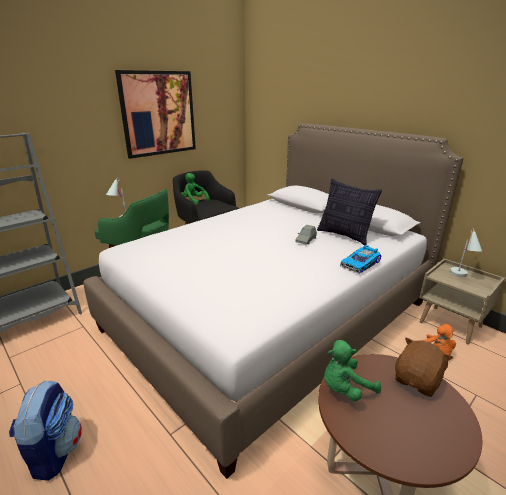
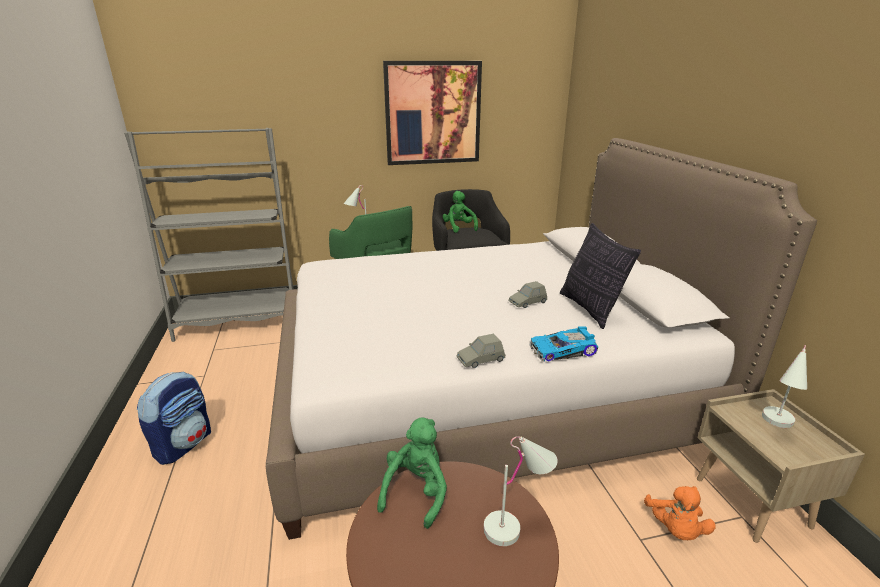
camera: 30 degrees right, 0 degrees up
green plush toy [324,340,381,401] -> green plush toy turned 105 degrees clockwise [377,418,447,529]
brown plush toy [395,337,453,397] -> white table lamp [484,436,558,546]
none -> grey toy car [456,334,505,368]

